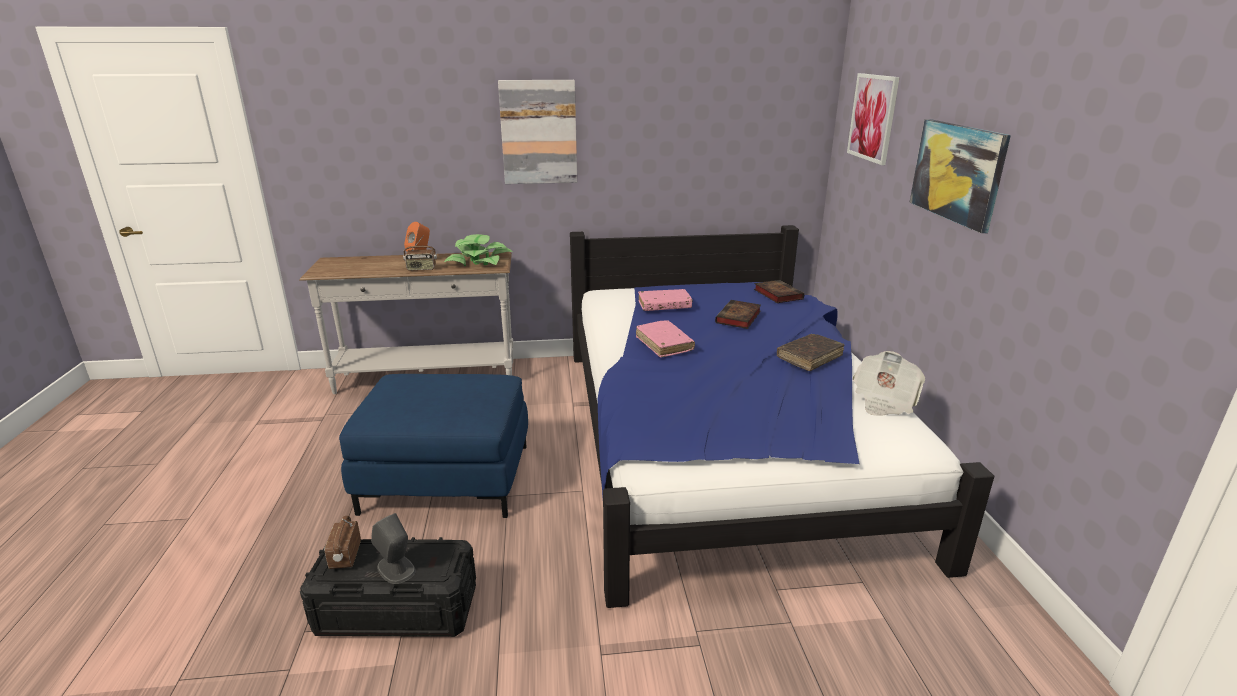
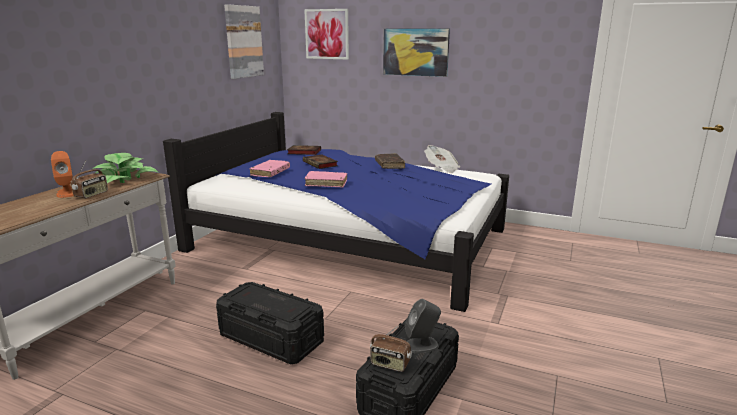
camera: 60 degrees left, 5 degrees down
blue ottoman [339,374,528,518] -> black storage box [216,282,324,365]
picture [498,80,577,184] -> picture moved to [224,4,264,79]

